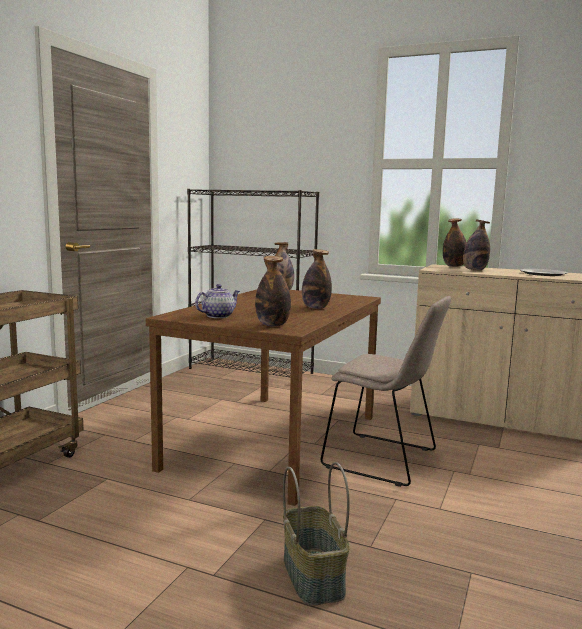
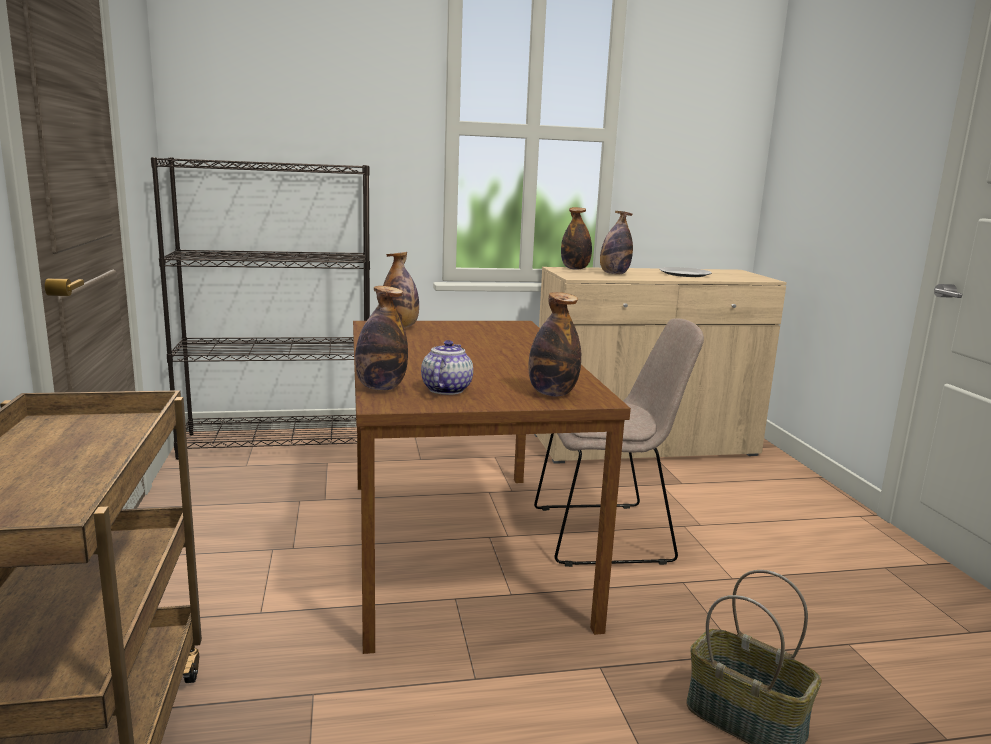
camera: 35 degrees left, 5 degrees up
bottle [302,249,332,309] -> bottle moved to [355,286,408,390]

